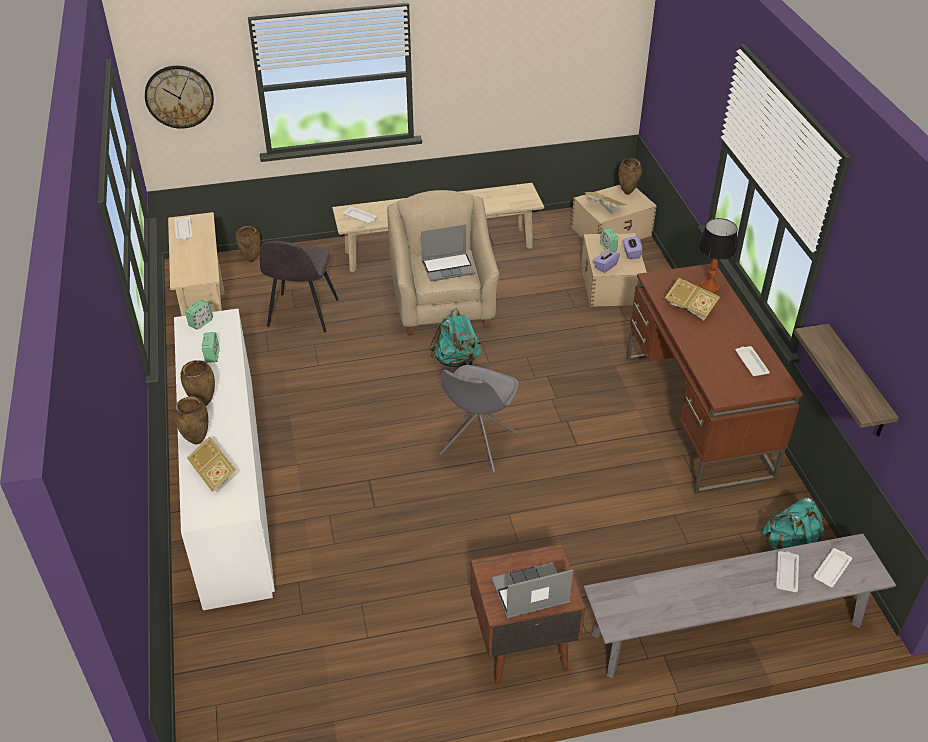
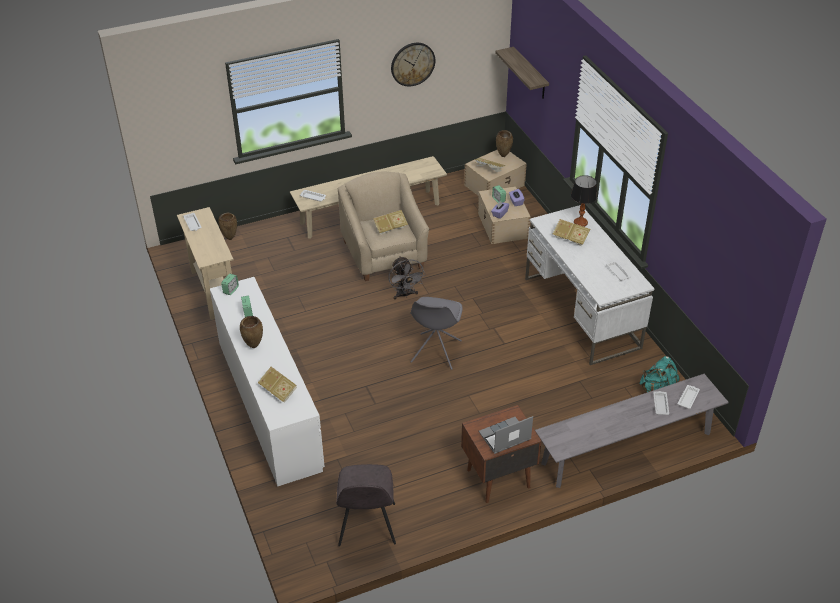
camera: 10 degrees left, 0 degrees up
wall clock [145,66,214,129] -> wall clock moved to [391,43,435,87]
brown vase [173,396,208,444] -> none
grey chair [260,241,339,332] -> grey chair moved to [336,464,396,546]
laptop [421,224,475,281] -> book [373,210,408,235]
turquoise backpack [430,308,481,367] -> grey fan [388,256,426,300]
brown desk [626,264,803,494] -> white desk [525,205,655,365]
shelf [794,324,899,437] -> shelf moved to [495,47,549,99]

